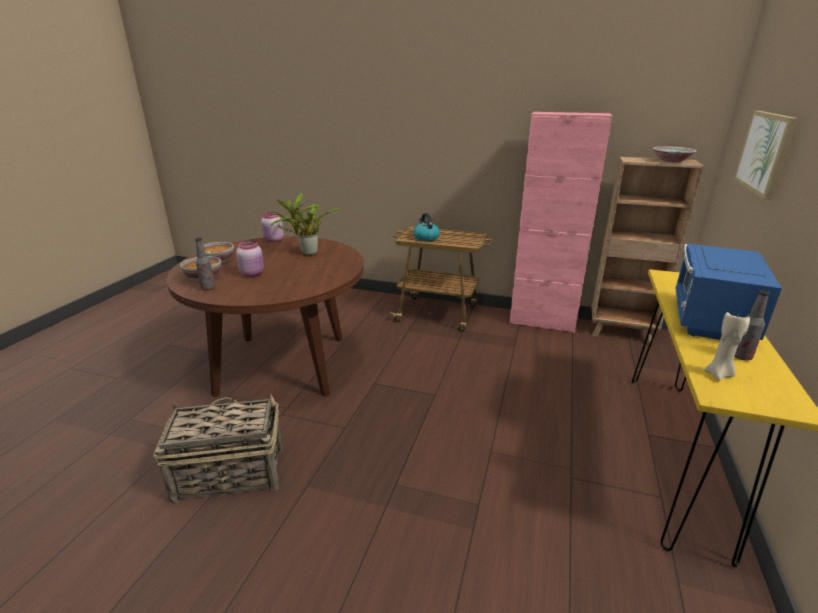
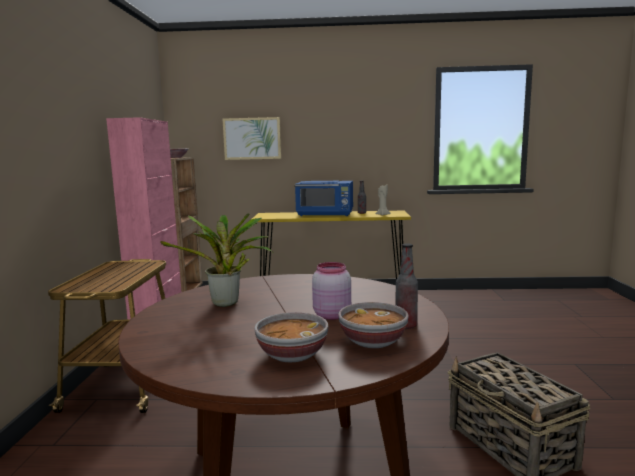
camera: 105 degrees left, 15 degrees down
pink jar [261,212,284,242] -> none
kettle [413,213,440,241] -> none

